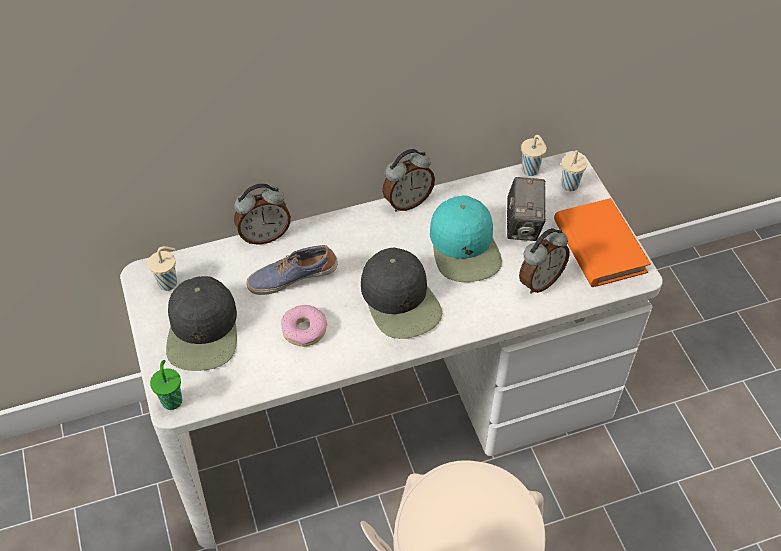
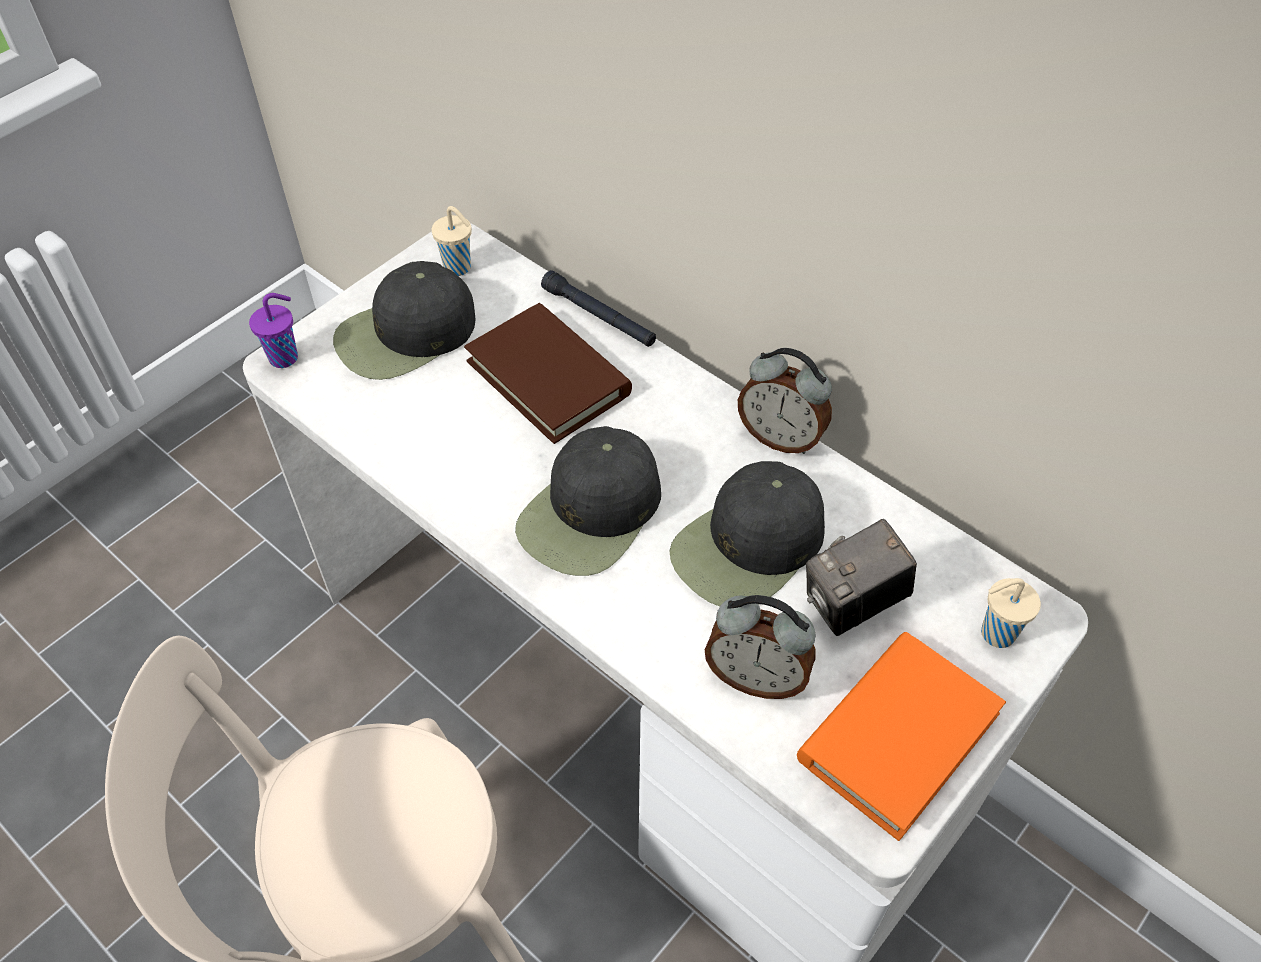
camera: 60 degrees right, 0 degrees up
green cup [150,360,182,410] -> purple cup [249,293,298,368]
alarm clock [234,184,291,245] -> black flashlight [541,270,656,347]
shoe [246,245,338,295] -> brown book [464,303,632,444]
donut [281,305,327,346] -> none
turquoise cap [430,195,502,282] -> black cap [669,461,825,607]
beige cup [521,135,547,176] -> none

